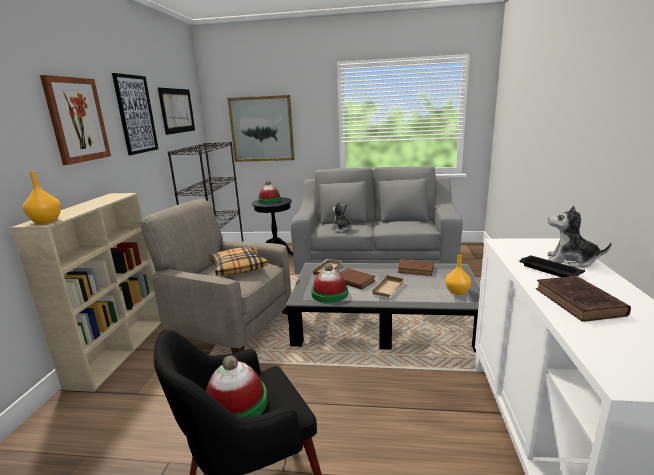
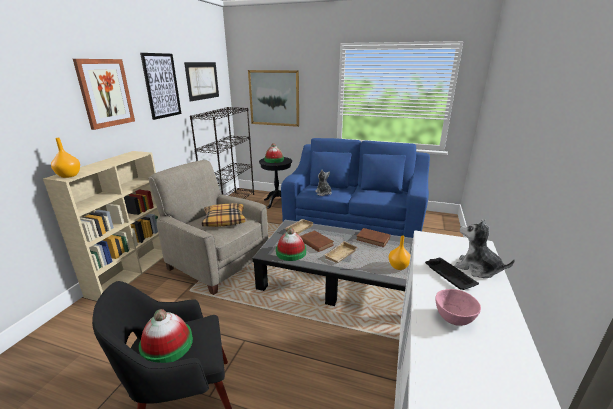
camera: 10 degrees right, 5 degrees up
grey sofa [291,166,462,274] -> blue sofa [281,138,430,238]
brown book [536,276,631,322] -> pink bowl [436,289,481,326]

